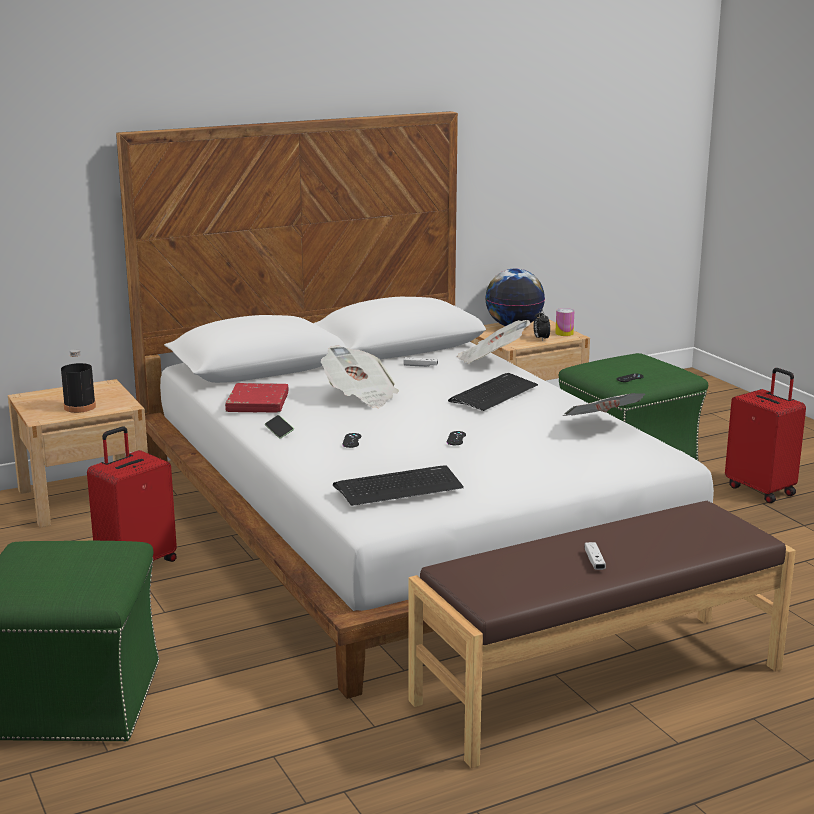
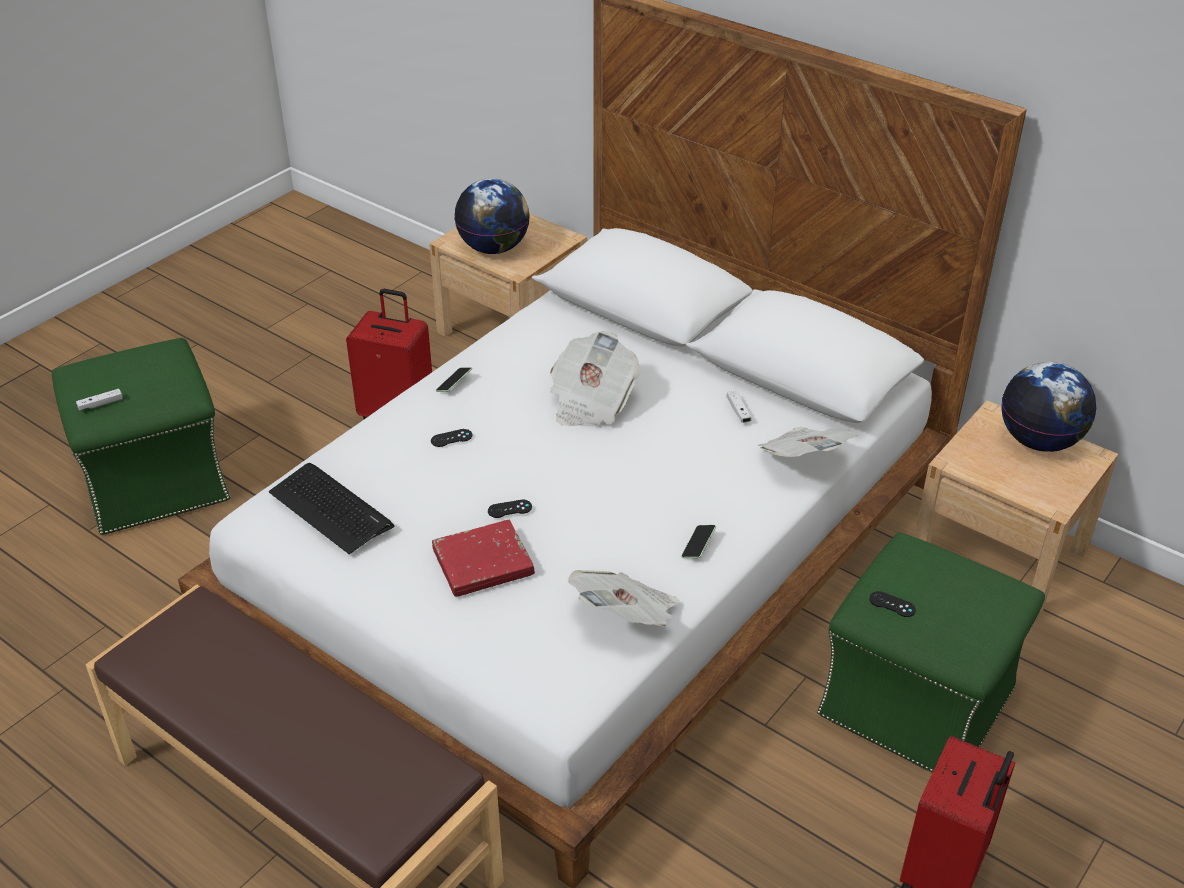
camera: 65 degrees right, 20 degrees up
black bottle [61,349,96,413] -> globe [454,178,530,254]
red book [225,383,288,413] -> red book moved to [432,520,535,597]
keyboard [448,373,538,411] -> none
alarm clock [533,309,550,341] -> none
can [555,308,574,336] -> none
white game controller [585,542,606,570] -> white game controller moved to [76,389,123,410]
none -> phone [681,525,716,558]

